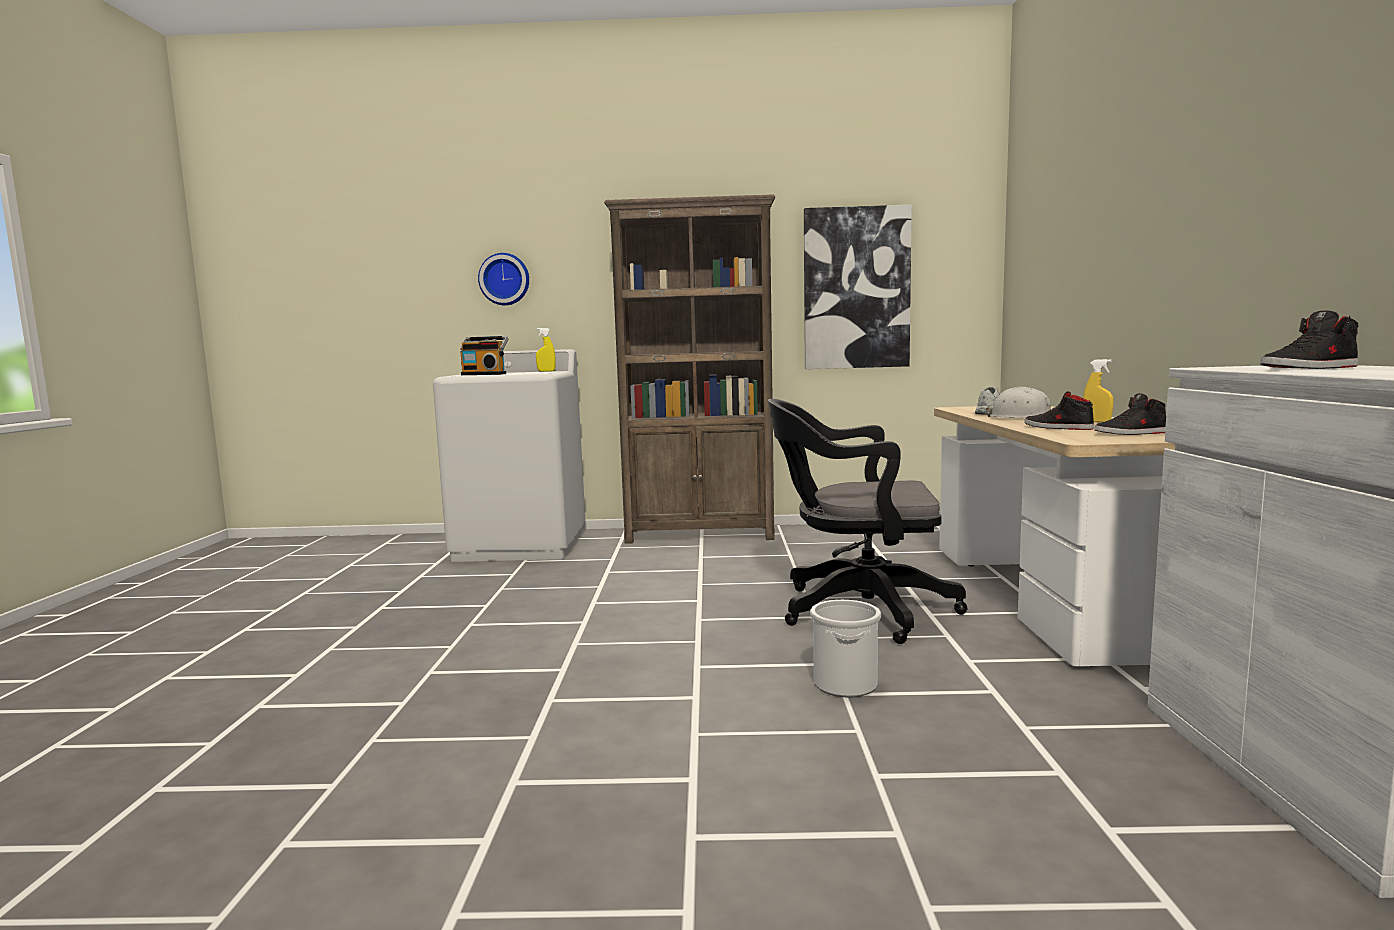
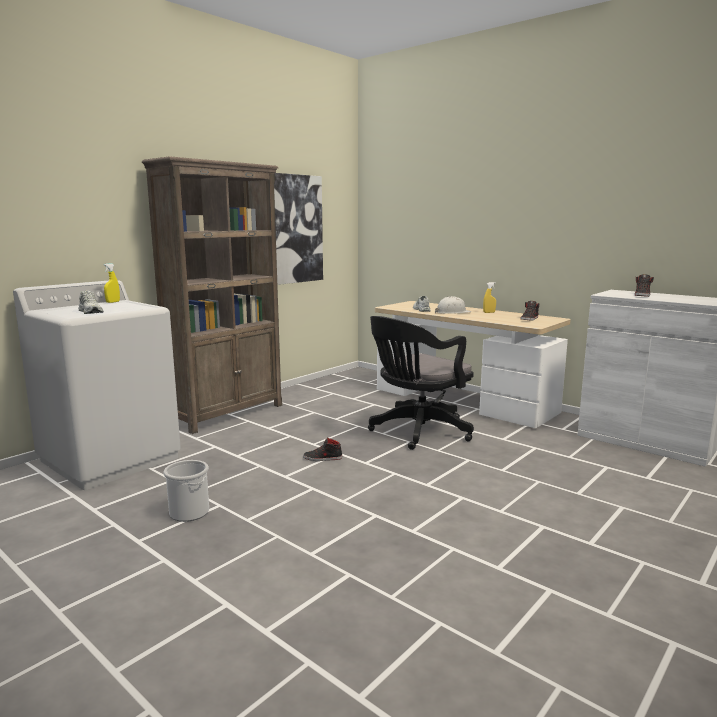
camera: 50 degrees left, 5 degrees up
radio [460,336,508,375] -> white shoe [78,291,104,314]
wall clock [478,253,529,305] -> none
bucket [810,600,881,698] -> bucket moved to [164,460,209,522]
black shoe [1024,391,1094,430] -> black shoe moved to [303,437,342,461]

